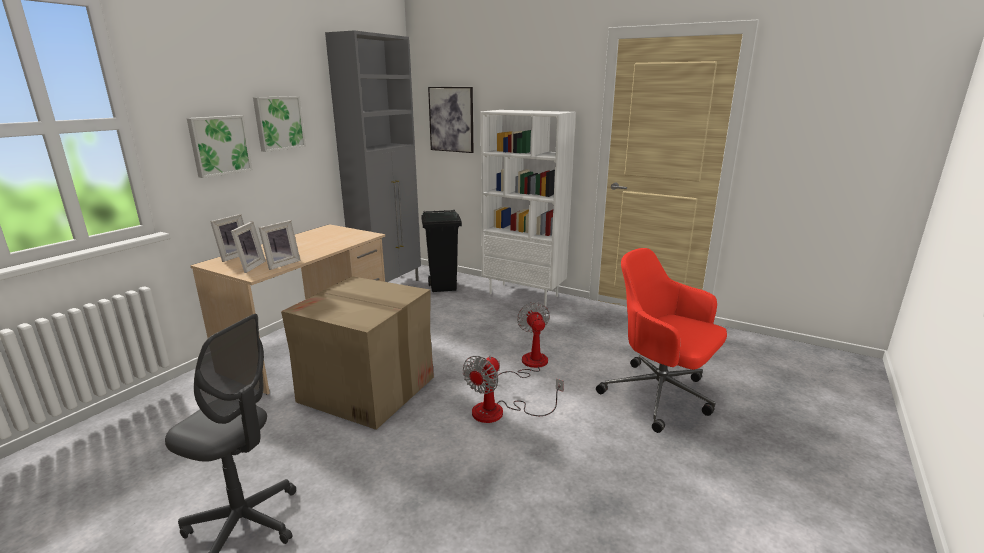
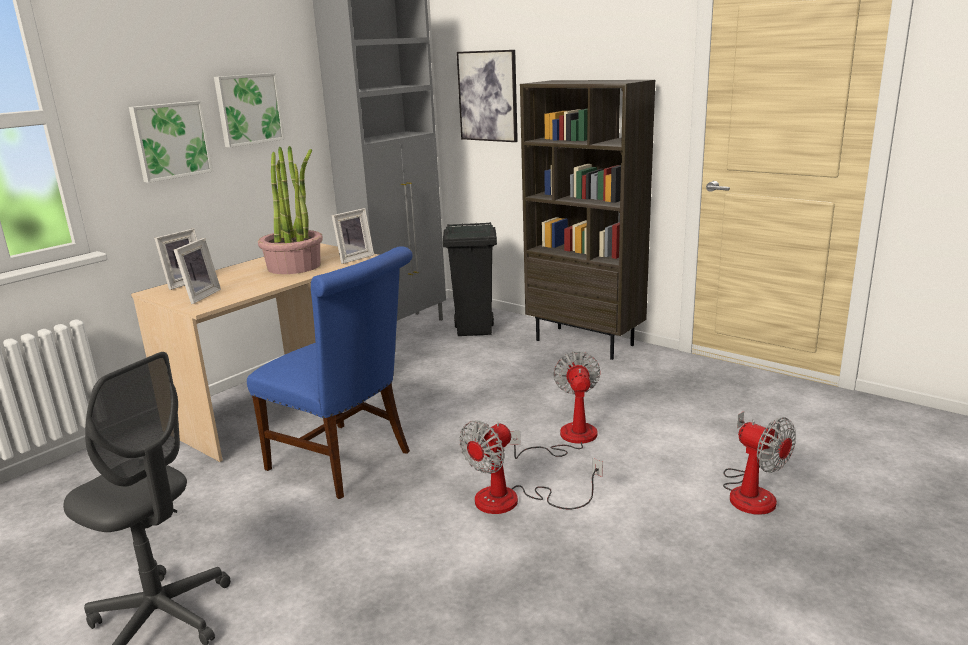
camera: 10 degrees right, 0 degrees up
picture frame [259,220,301,270] -> picture frame moved to [332,208,374,264]
cardboard box [281,276,434,430] -> blue chair [247,246,413,499]
white bookcase [481,110,576,306] -> brown bookcase [520,80,655,360]
red office chair [596,248,727,433] -> fan [723,411,796,515]
none -> potted plant [258,146,323,274]

